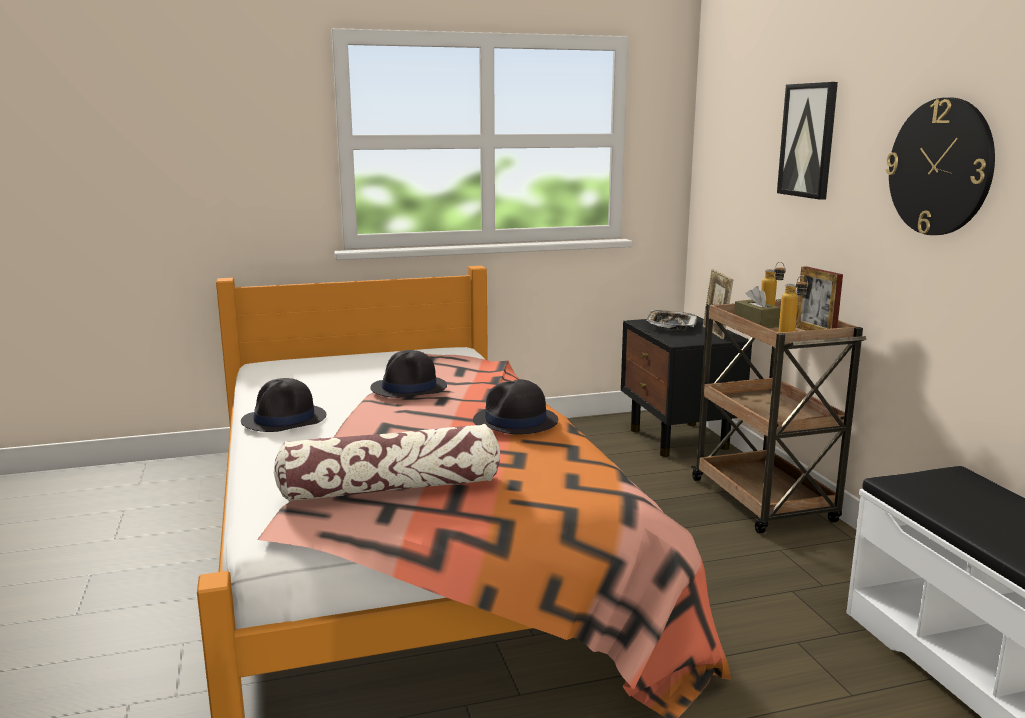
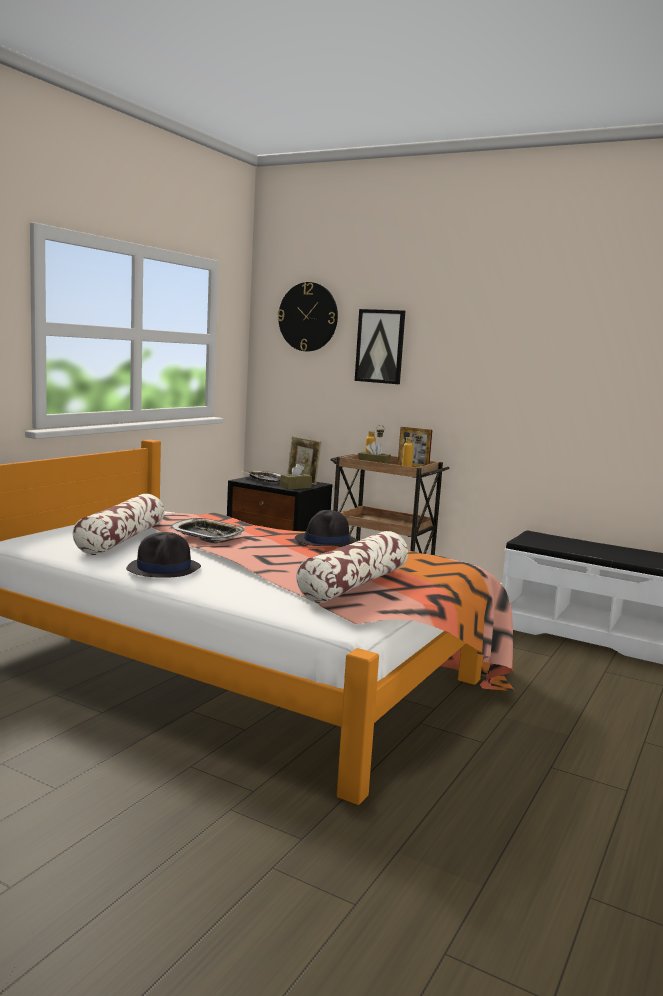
camera: 45 degrees left, 5 degrees down
black hat [370,350,447,398] -> tray [170,518,245,541]
wall clock [886,97,995,235] -> wall clock moved to [278,282,338,351]
none -> pillow [73,494,164,555]
none -> brown tissue box [280,464,312,490]

